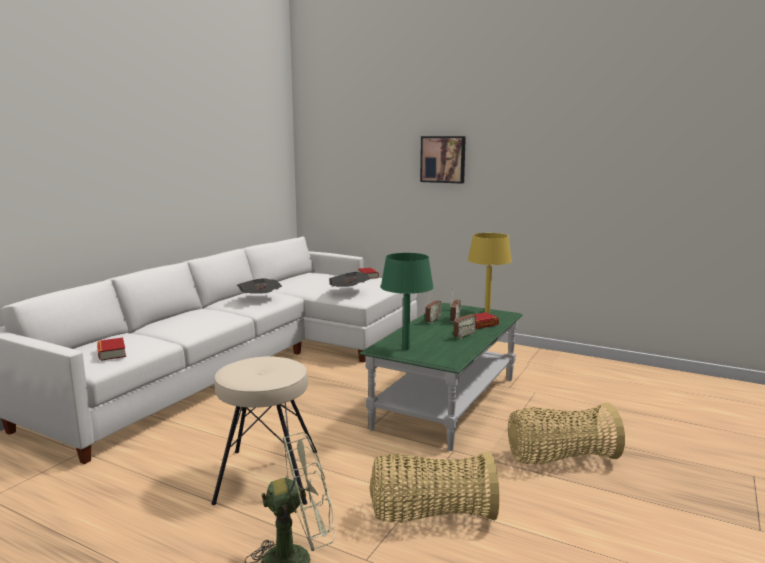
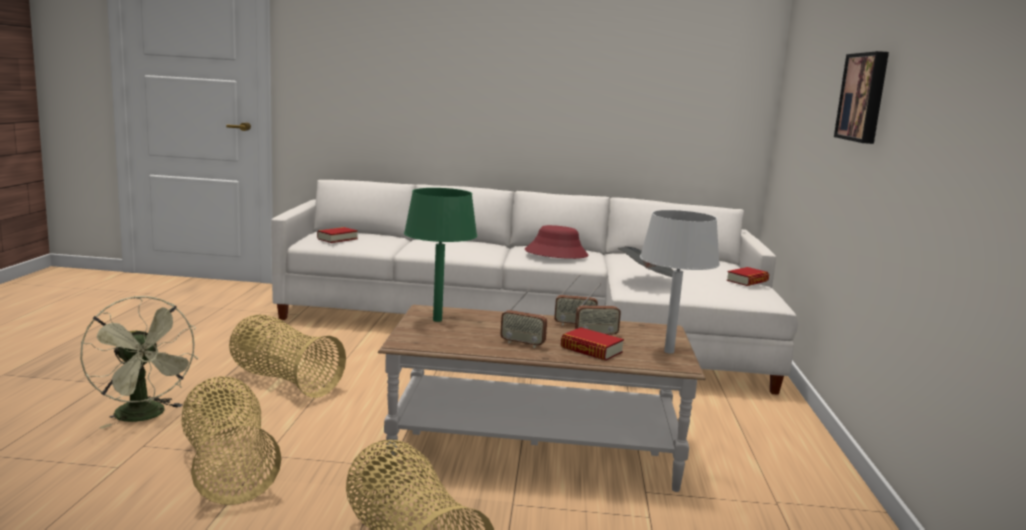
camera: 65 degrees right, 0 degrees up
beige stool [211,356,317,505] -> basket [229,314,346,398]
newspaper [237,278,282,294] -> red hat [525,225,588,259]
green coffee table [360,303,523,451] -> brown coffee table [378,305,706,492]
yellow table lamp [468,233,512,313] -> grey table lamp [640,210,720,354]

